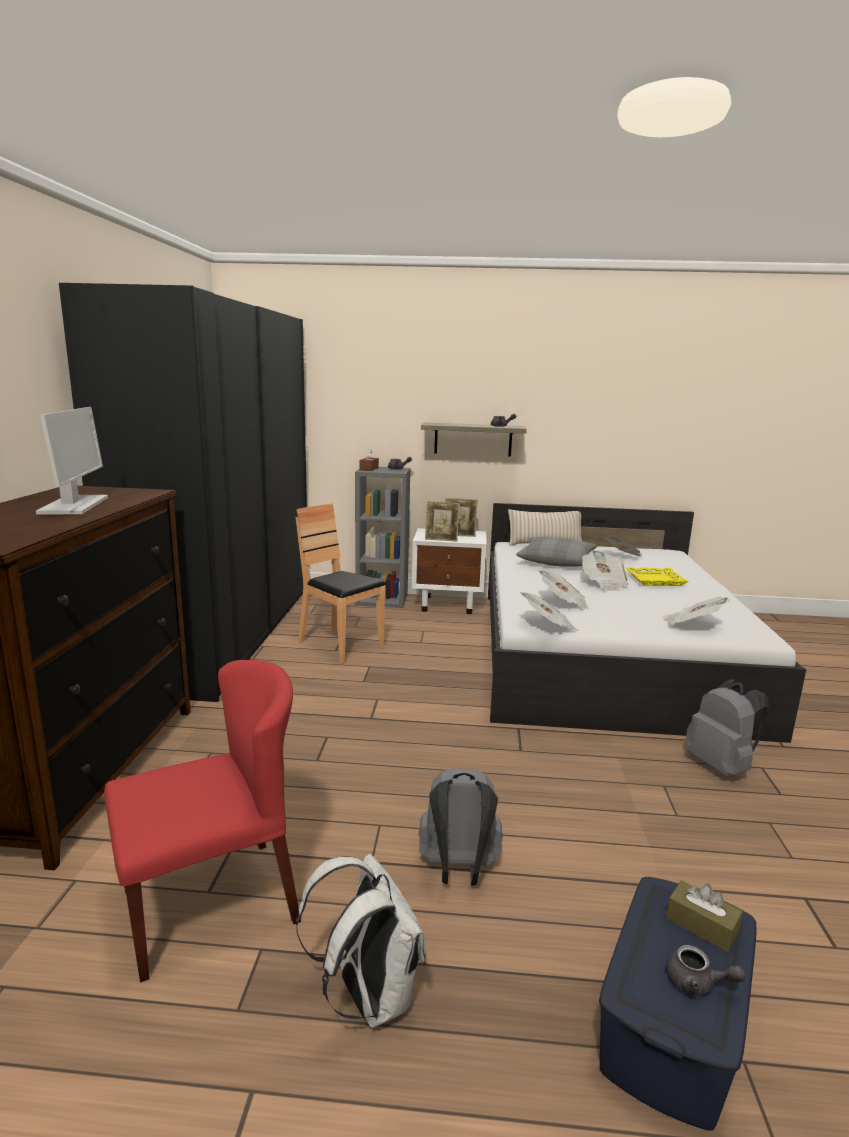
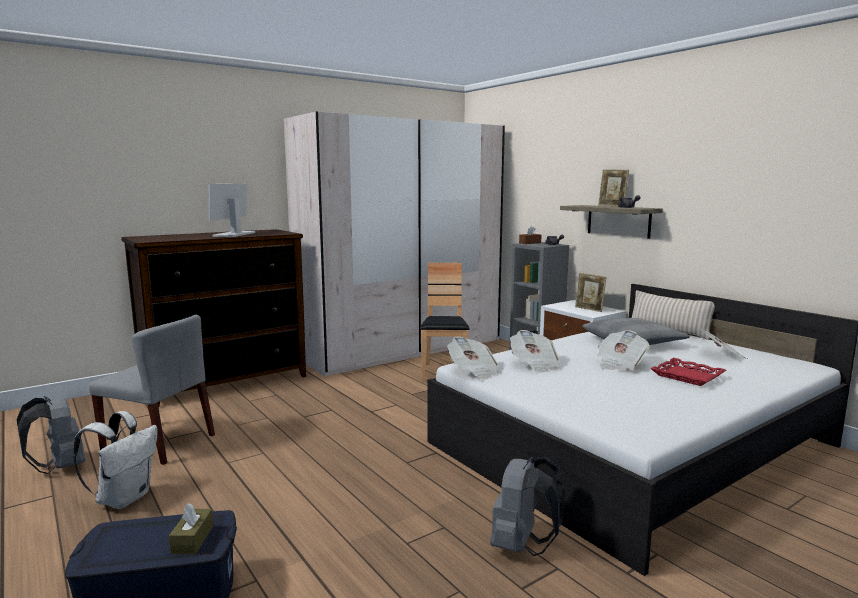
camera: 50 degrees right, 5 degrees down
monitor [36,407,108,514] -> monitor turned 150 degrees clockwise [209,184,255,237]
black wardrobe [59,283,307,702] -> beige wardrobe [284,111,505,377]
red chair [104,660,301,982] -> grey chair [89,315,215,465]
grey backpack [418,768,503,886] -> grey backpack moved to [17,396,86,474]
picture frame [425,501,460,542] -> picture frame moved to [598,169,629,207]
yellow tray [626,567,689,586] -> red tray [650,358,727,386]
newspaper [663,597,730,625] -> none
grey teapot [666,945,746,996] -> none

